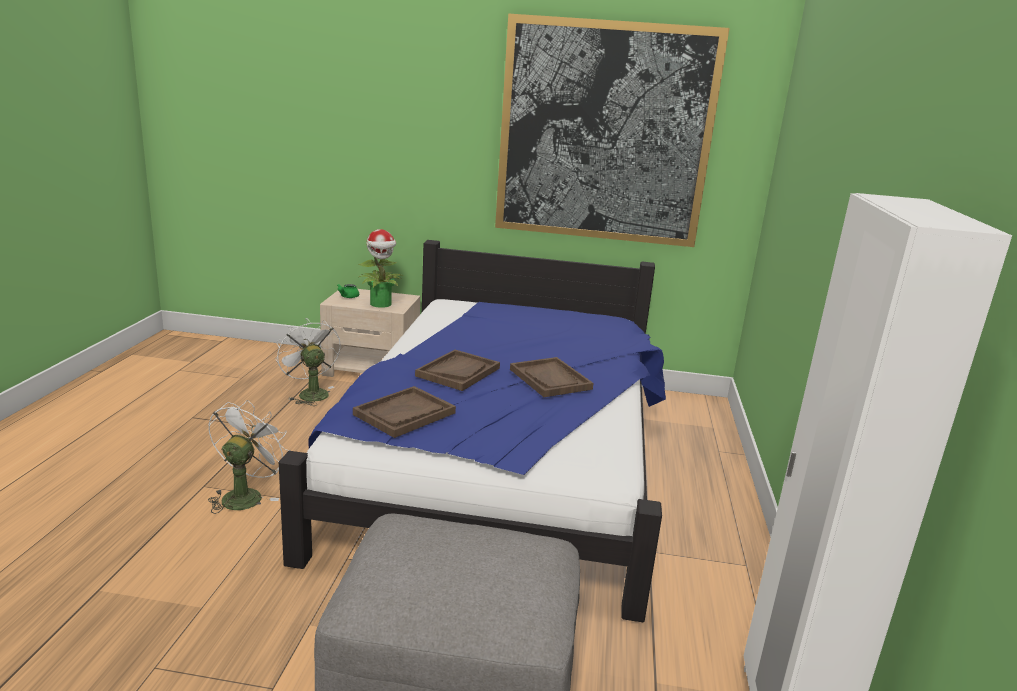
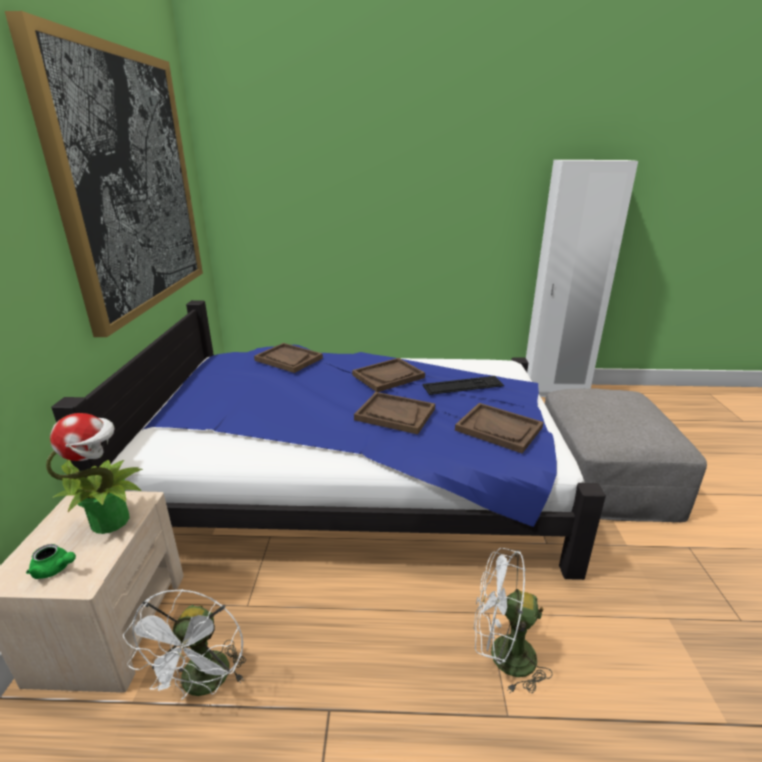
camera: 95 degrees left, 5 degrees up
white fan [276,318,341,406] -> white fan turned 45 degrees counterclockwise [123,589,246,700]
none -> brown tray [254,343,323,373]
none -> keyboard [422,376,504,395]

